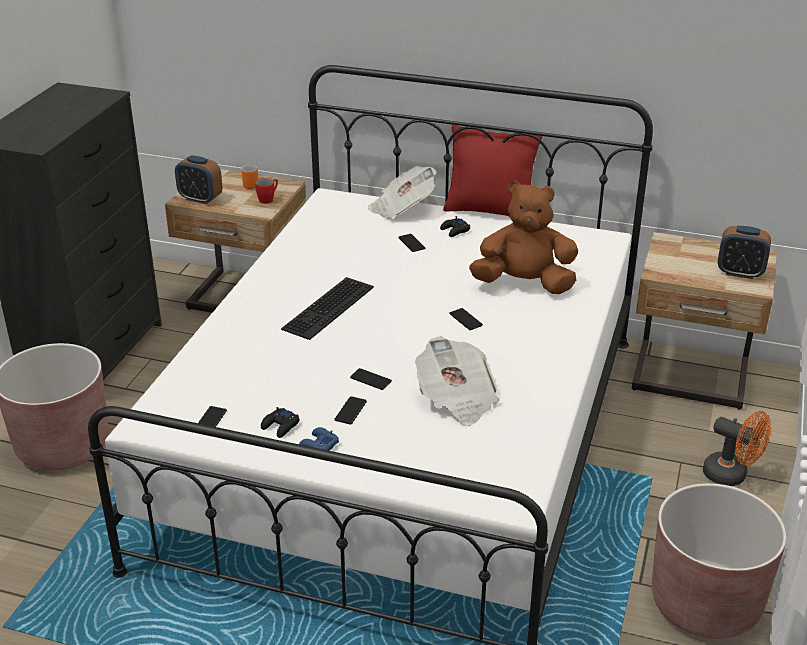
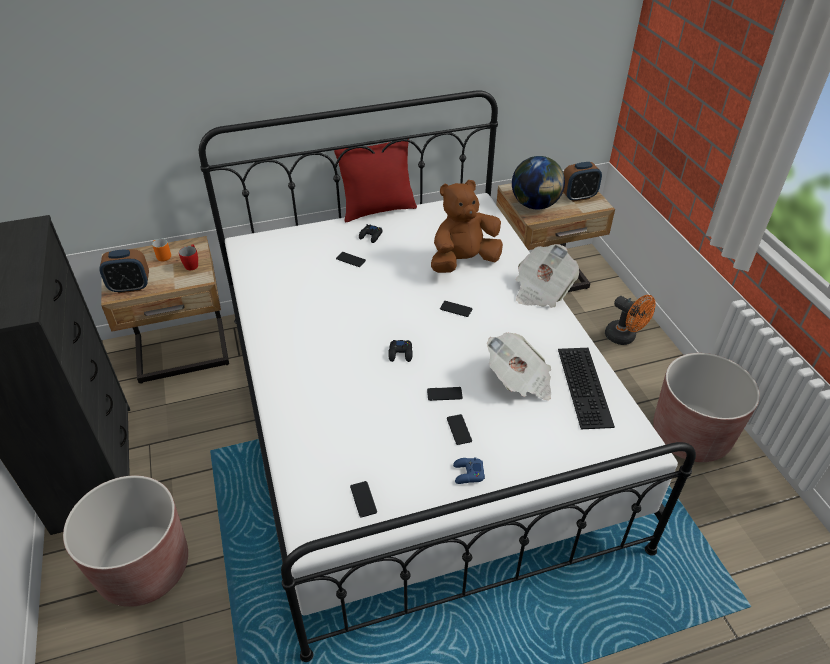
camera: 35 degrees left, 10 degrees up
black game controller [261,407,300,438] -> black game controller moved to [388,340,413,362]
keyboard [281,277,374,340] -> keyboard moved to [558,348,615,429]
newspaper [368,166,437,219] -> newspaper moved to [516,244,579,308]
orange fan [703,411,771,486] -> orange fan turned 45 degrees clockwise [605,295,656,345]
none -> globe [512,156,565,210]

